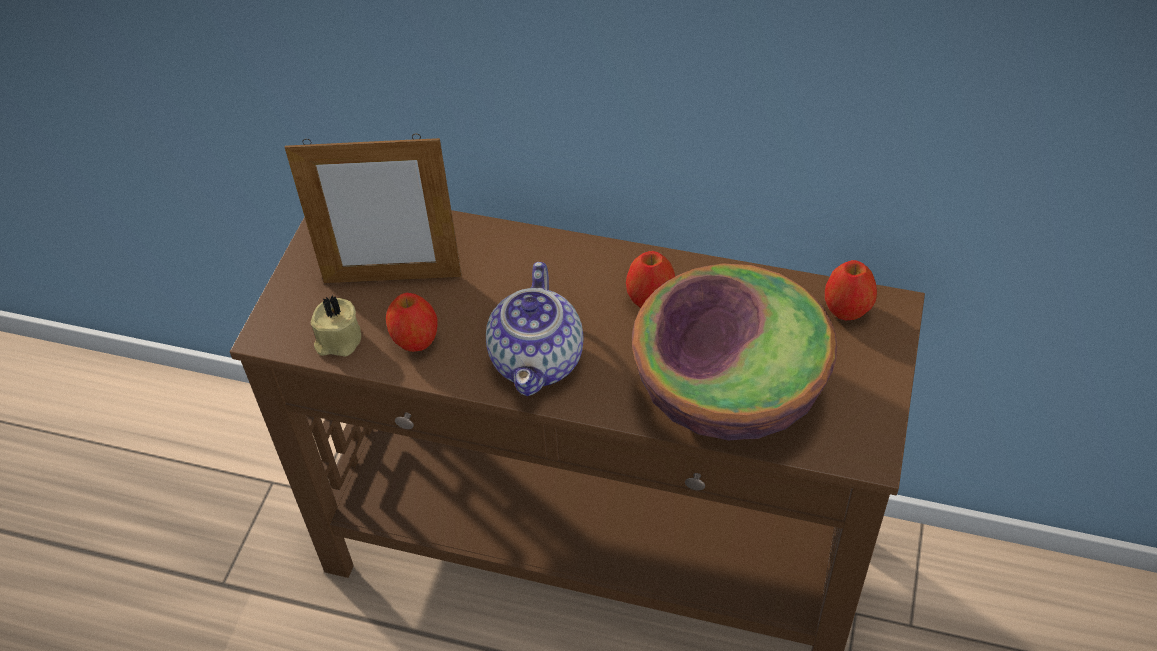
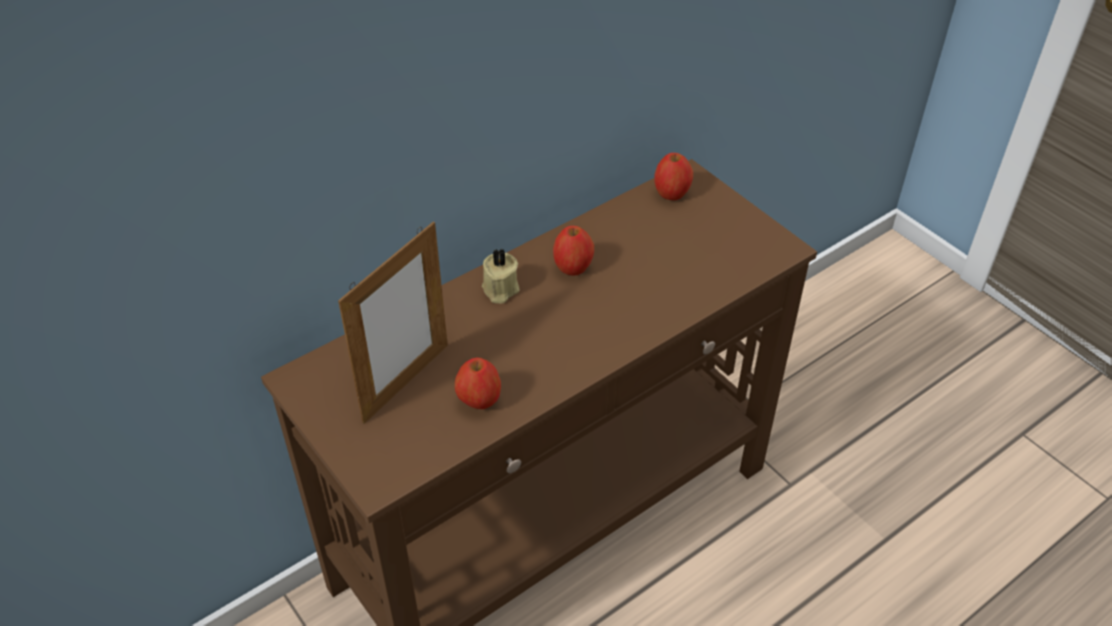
camera: 55 degrees left, 5 degrees down
beige candle [311,295,361,357] -> beige candle moved to [482,249,519,304]
teapot [486,262,583,396] -> none
bowl [632,264,837,441] -> none

